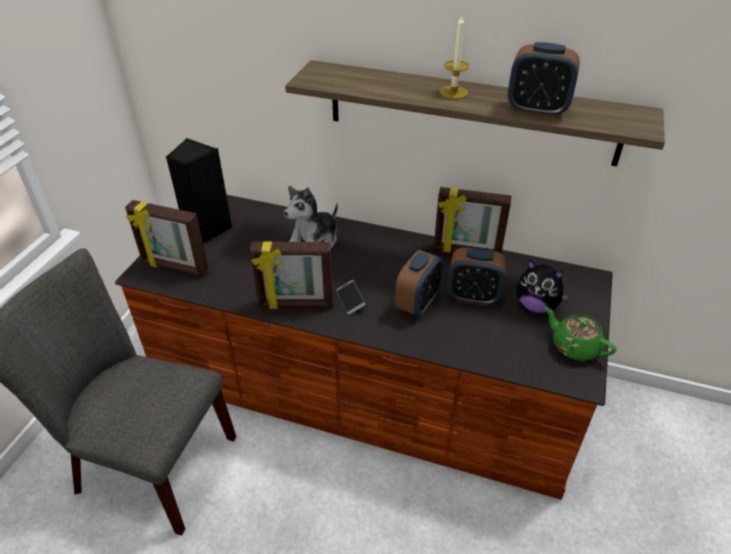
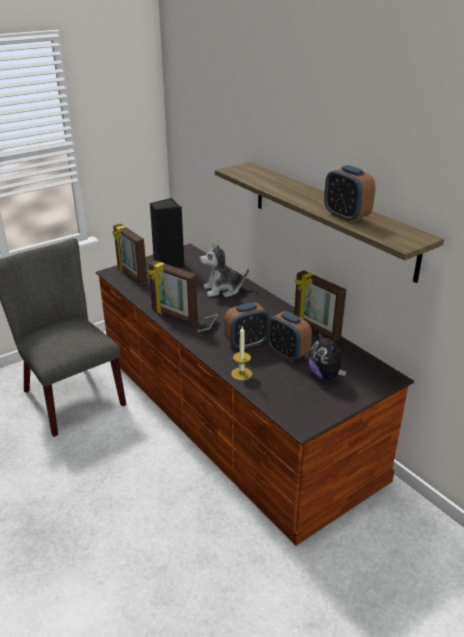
camera: 35 degrees right, 10 degrees down
candle [440,15,469,99] -> candle moved to [231,327,252,381]
green teapot [545,307,617,361] -> none

